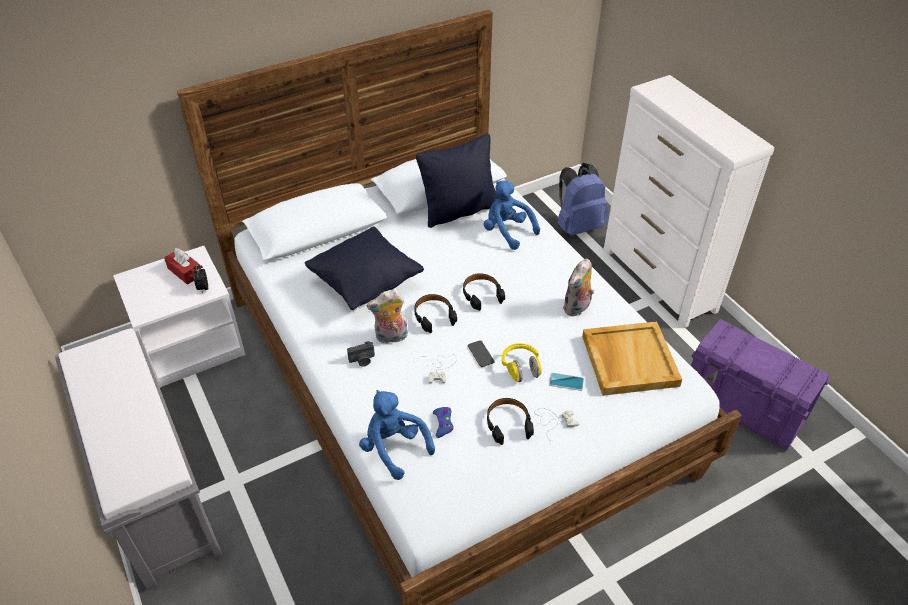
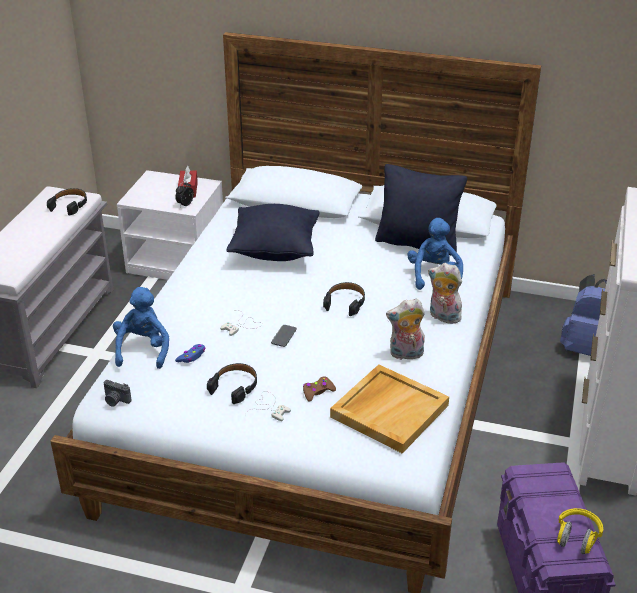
camera: 45 degrees right, 10 degrees down
camera [347,341,375,367] -> camera moved to [103,380,132,407]
plush toy [366,289,408,344] -> plush toy moved to [428,263,462,324]
black headphones [414,294,457,333] -> black headphones moved to [47,188,87,216]
yellow headphones [501,343,542,382] -> yellow headphones moved to [557,508,603,554]
phone [549,373,584,391] -> brown game controller [303,376,336,402]

